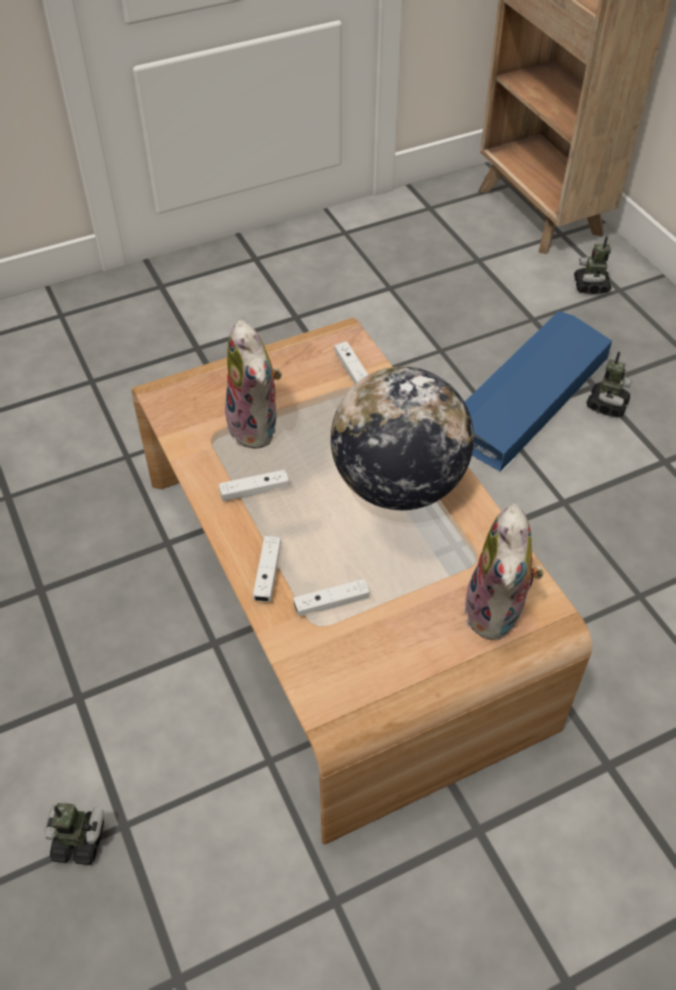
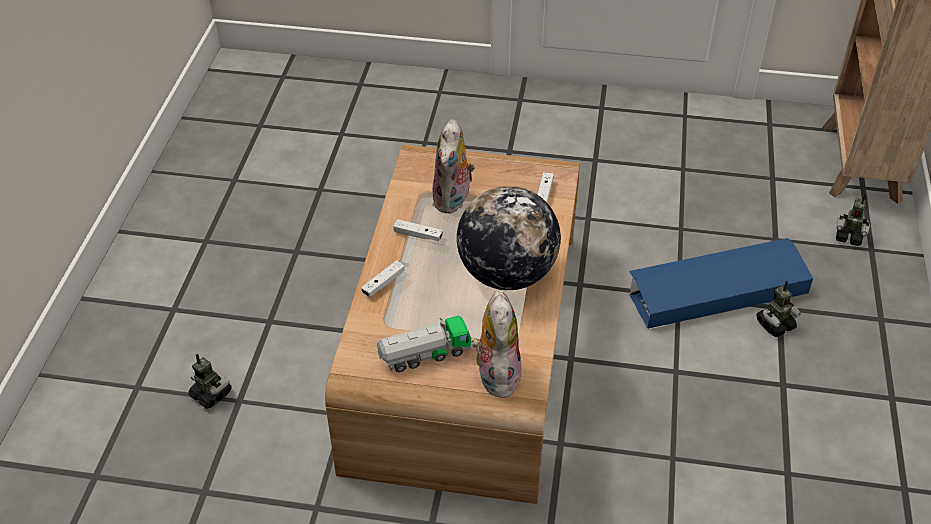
camera: 35 degrees right, 5 degrees down
white game controller [293,579,370,616] -> none
plush toy [464,504,544,640] -> plush toy turned 135 degrees clockwise [472,290,522,398]
toy robot [574,236,612,294] -> toy robot turned 105 degrees counterclockwise [836,193,870,246]
none -> toy truck [377,316,471,373]

